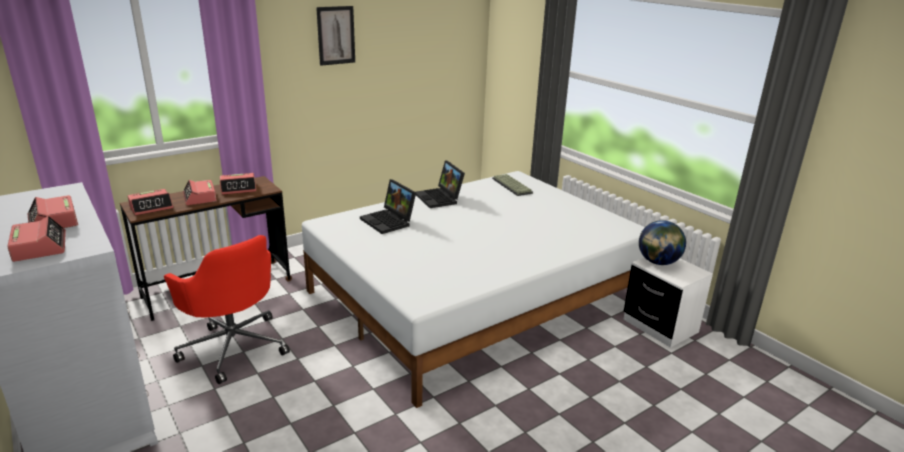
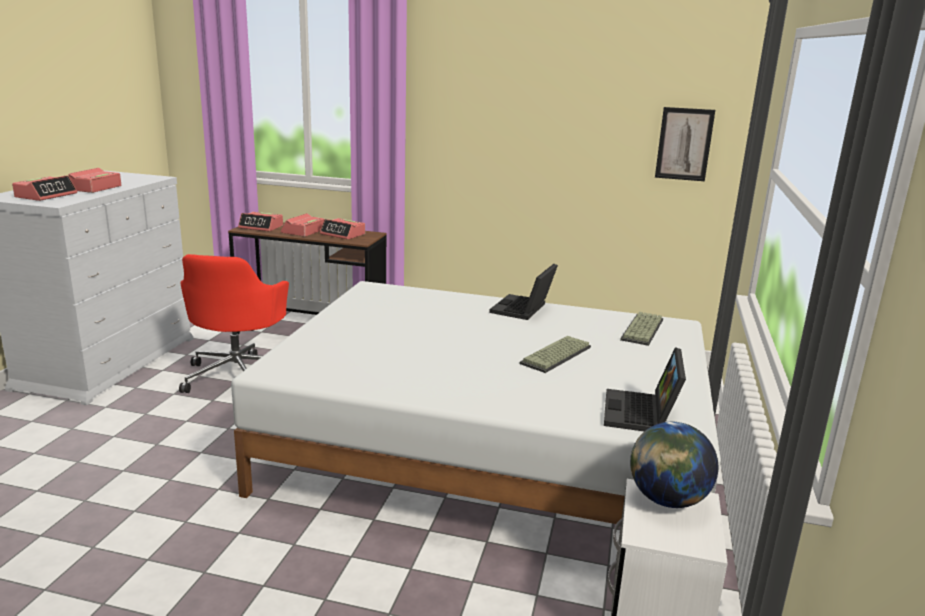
camera: 50 degrees right, 5 degrees down
picture [316,6,355,66] -> picture moved to [655,107,715,181]
laptop [360,179,416,234] -> laptop moved to [604,347,686,431]
none -> keyboard [520,336,591,373]

